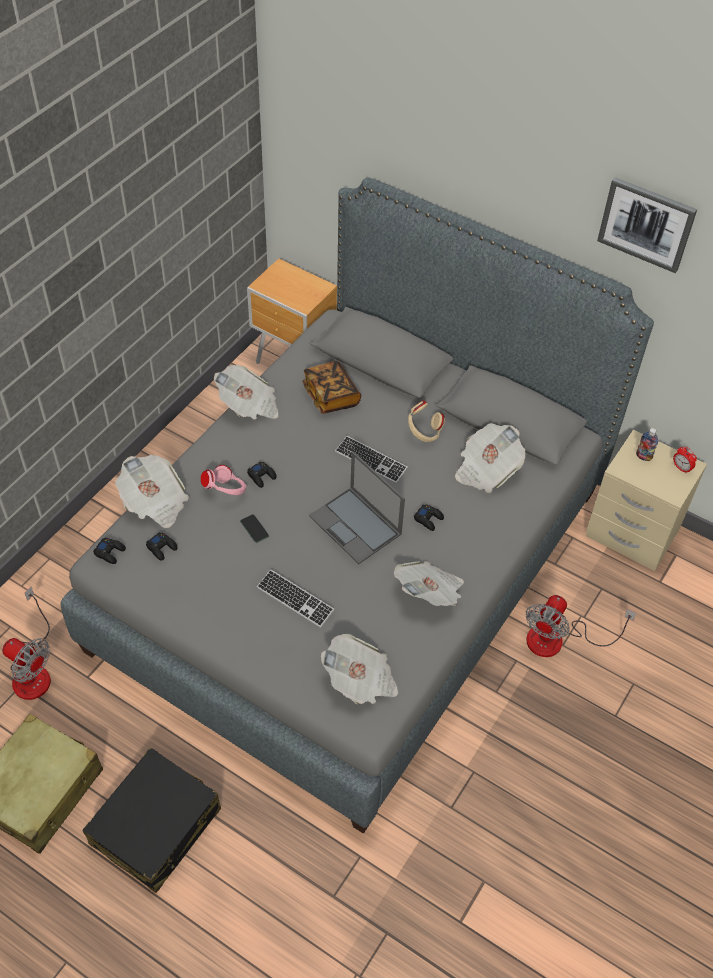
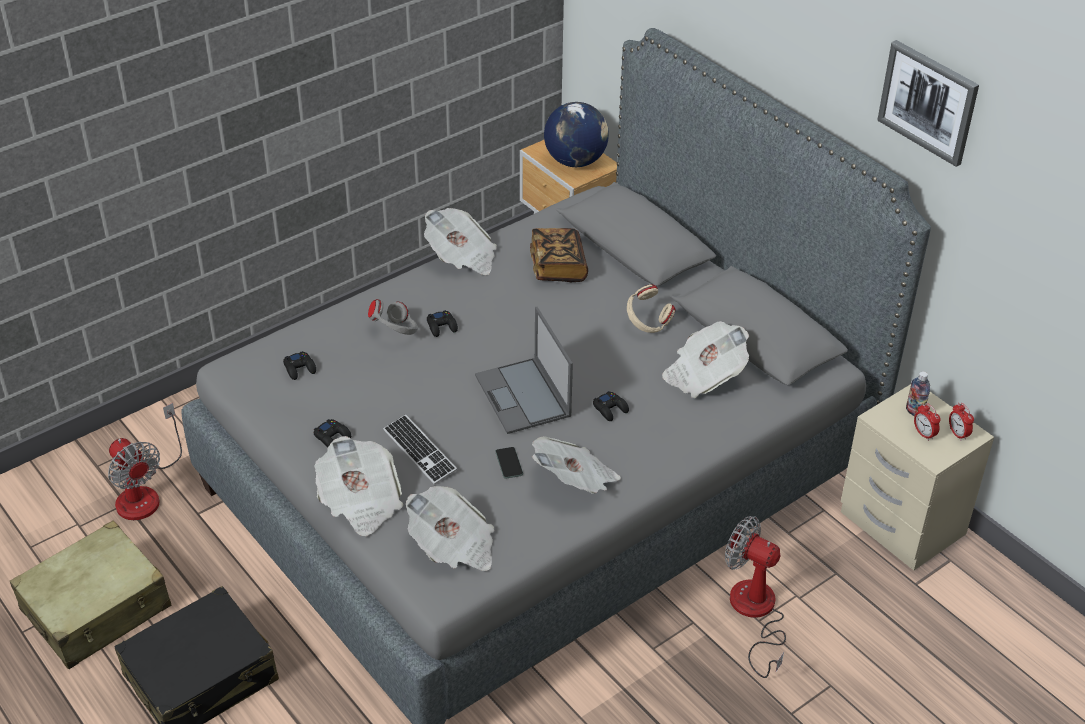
camera: 20 degrees right, 10 degrees down
black game controller [93,538,126,564] -> black game controller moved to [314,419,351,447]
newspaper [115,455,189,528] -> newspaper moved to [314,436,403,536]
pink headphones [201,465,246,495] -> grey headphones [368,299,418,335]
phone [240,514,269,543] -> phone moved to [495,447,523,479]
keyboard [335,436,408,483] -> none
fan [525,595,636,657] -> fan turned 75 degrees clockwise [725,516,786,678]
none -> globe [544,102,609,167]
none -> alarm clock [914,403,941,441]

